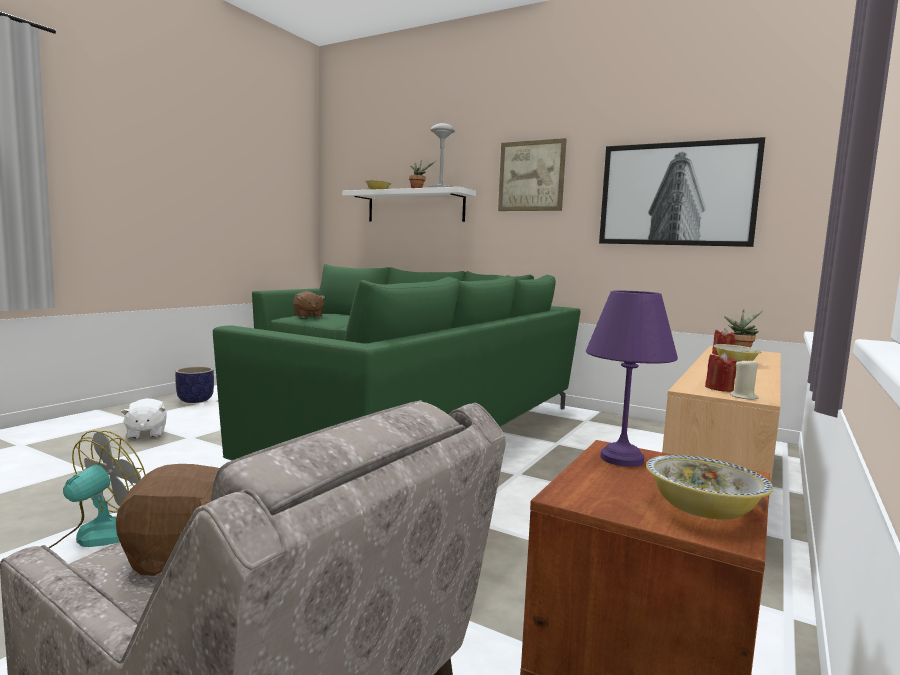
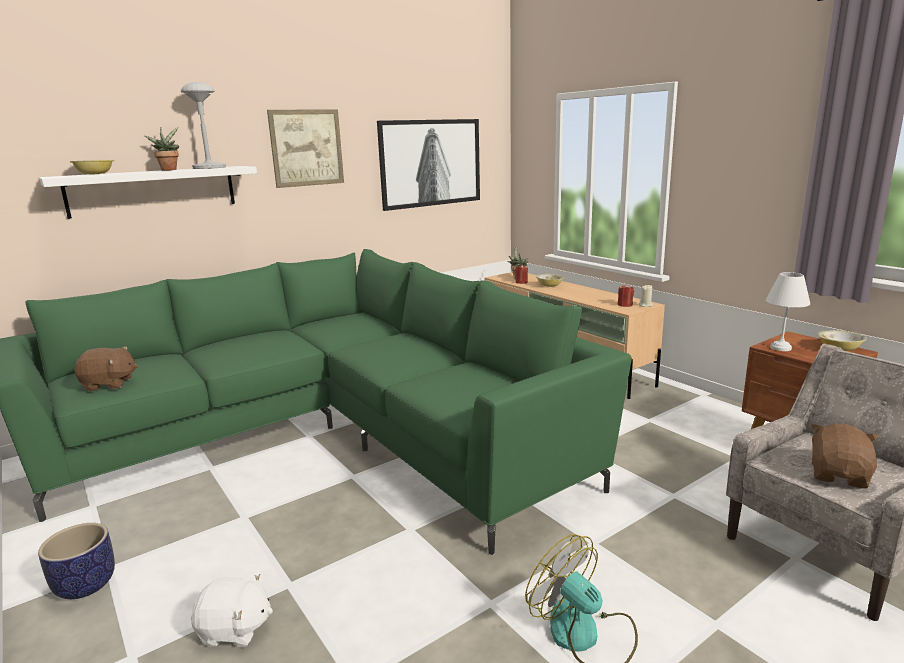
camera: 65 degrees left, 10 degrees up
purple table lamp [586,290,678,467] -> white table lamp [766,272,810,351]

